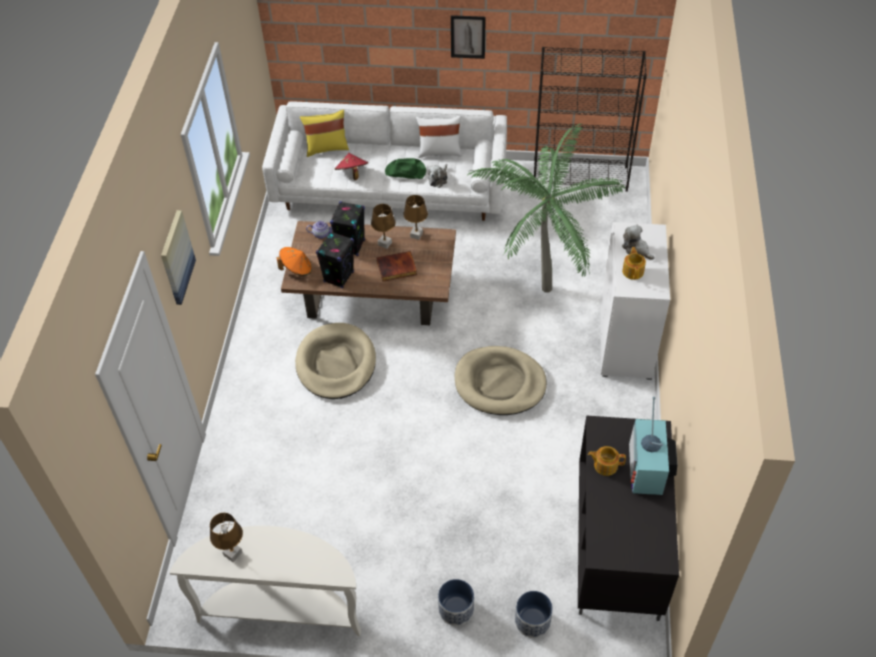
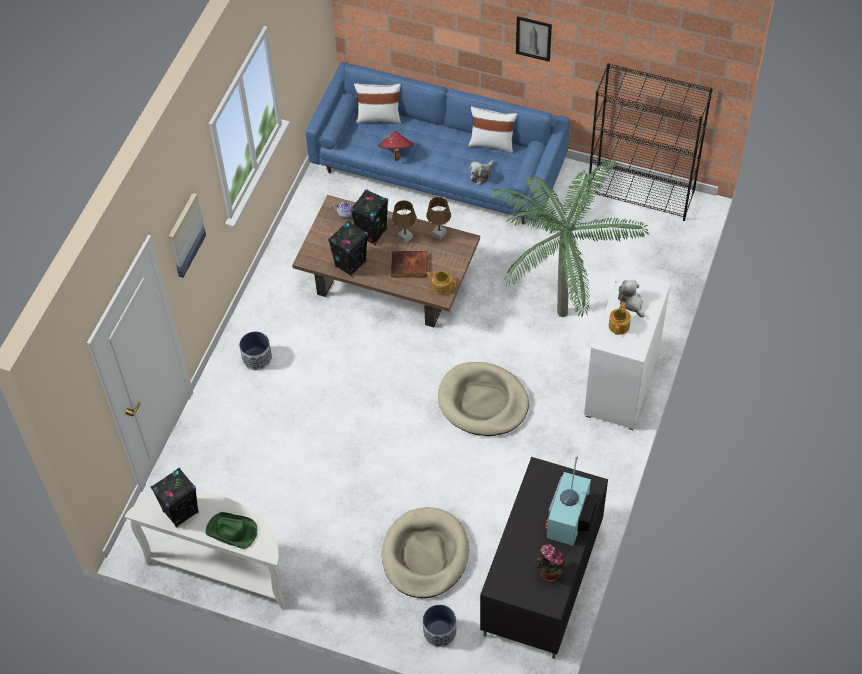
camera: 15 degrees right, 5 degrees up
brown table lamp [210,513,243,562] -> black speaker [151,468,199,528]
white sofa [262,101,507,221] -> blue sofa [306,62,570,224]
orange hat [277,247,312,276] -> none
beige dog bed [295,323,376,399] -> beige dog bed moved to [382,507,469,598]
yellow pillow [300,109,349,157] -> white pillow [354,83,401,124]
green hat [385,158,426,179] -> green hat moved to [206,512,257,549]
planter [438,579,474,626] -> planter moved to [239,331,272,370]
teapot [588,446,626,476] -> teapot moved to [426,271,456,295]
none -> potted plant [533,544,565,583]

